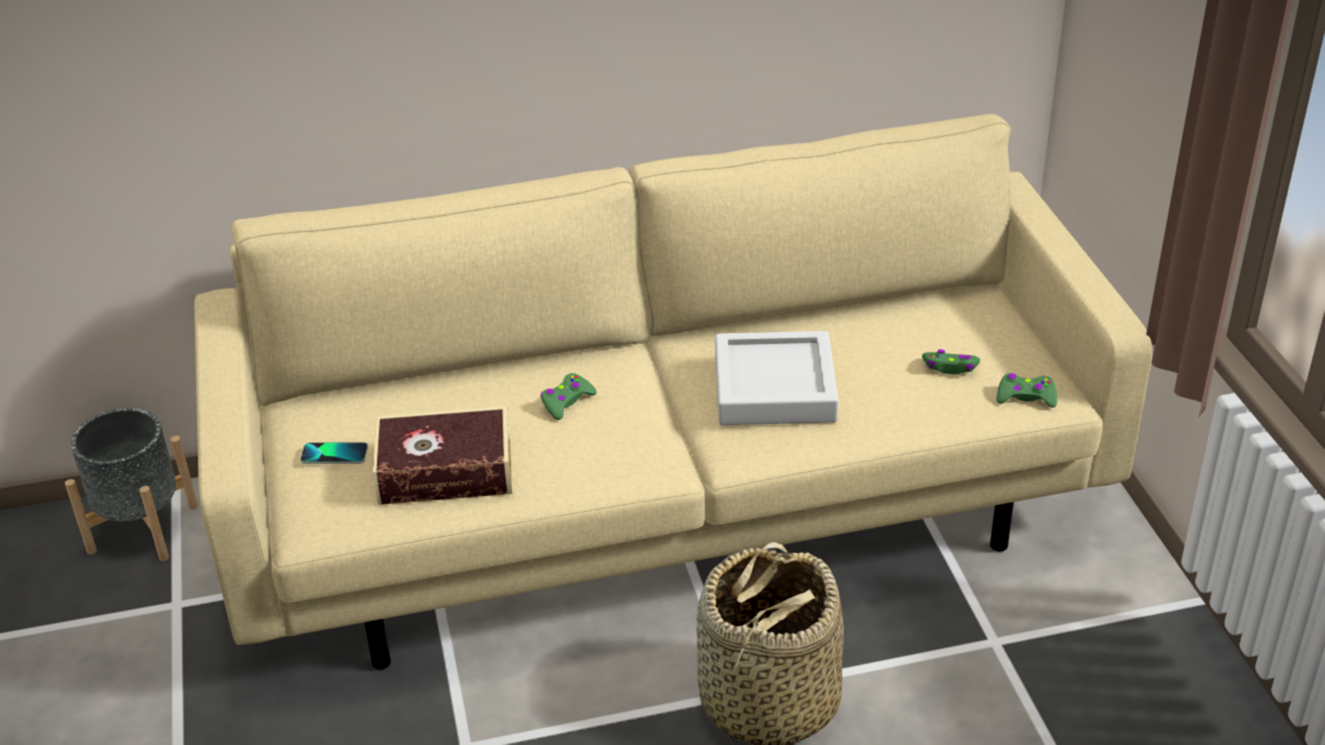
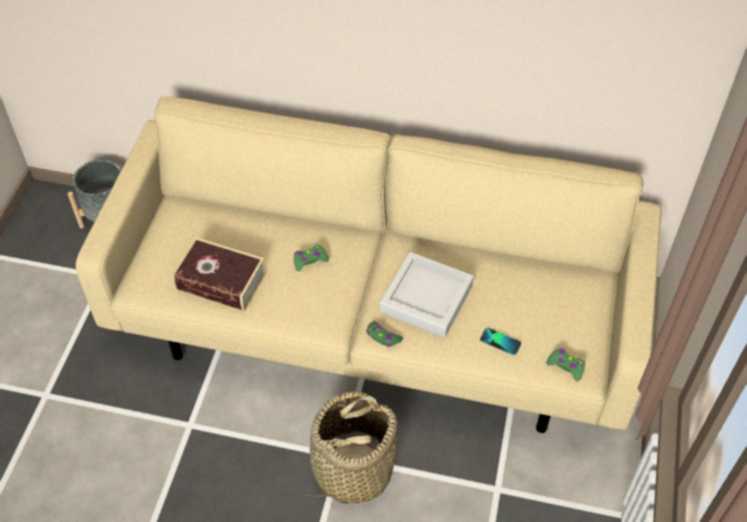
camera: 25 degrees right, 15 degrees up
phone [300,442,368,464] -> phone moved to [480,328,521,356]
green game controller [922,349,980,374] -> green game controller moved to [366,321,403,347]

